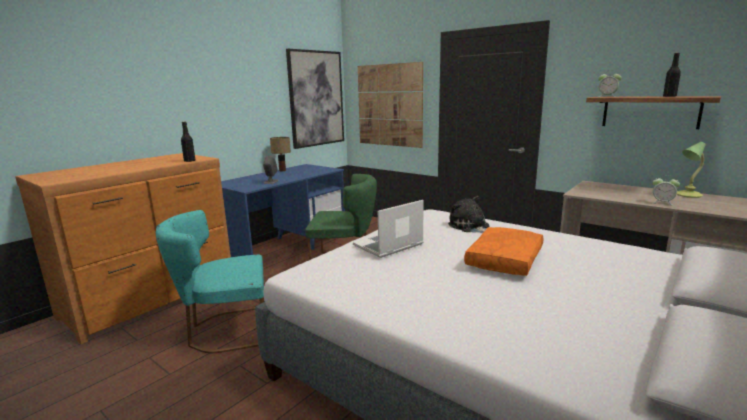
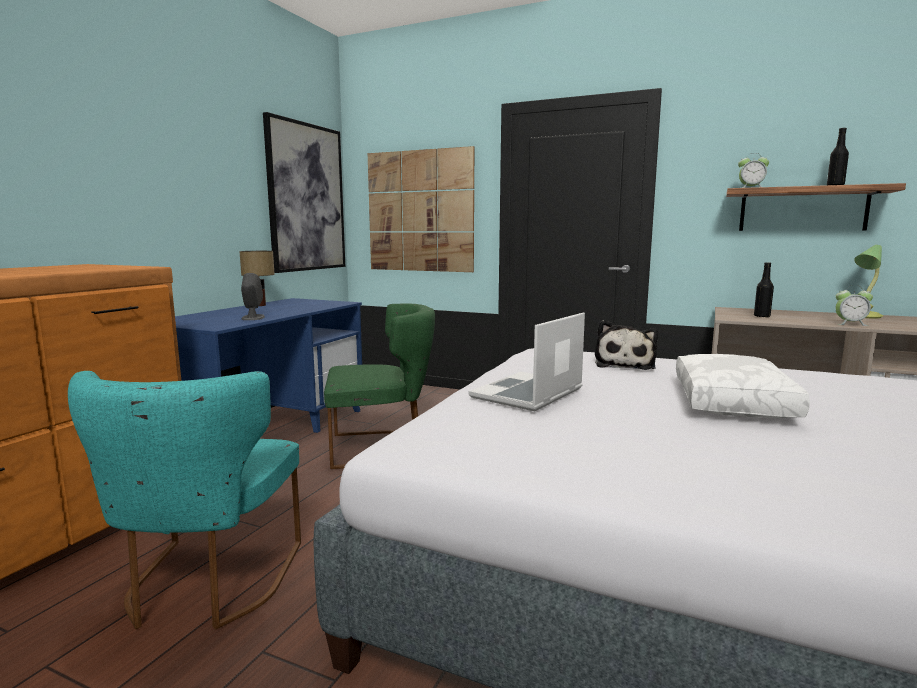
camera: 15 degrees left, 5 degrees down
turquoise chair [156,210,265,353] -> turquoise chair turned 60 degrees counterclockwise [68,371,301,629]
black bottle [181,122,195,162] -> black bottle moved to [754,262,774,317]
plush toy [448,196,489,233] -> plush toy turned 120 degrees counterclockwise [595,320,658,370]
orange pillow [464,227,544,276] -> white pillow [676,354,810,418]

